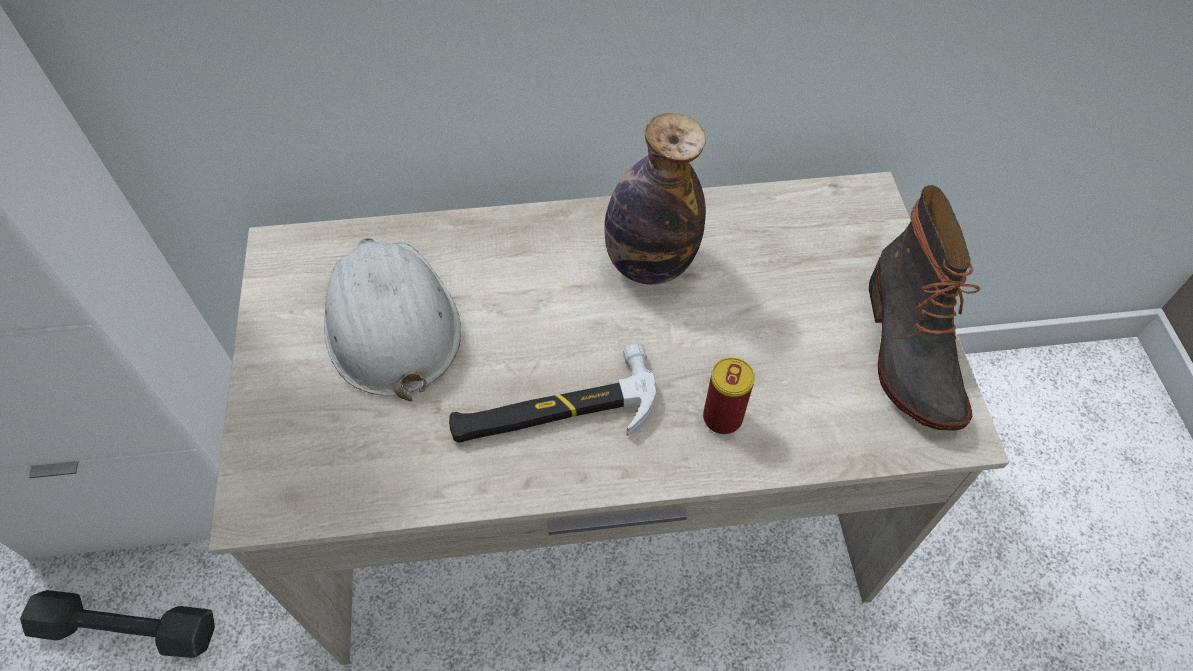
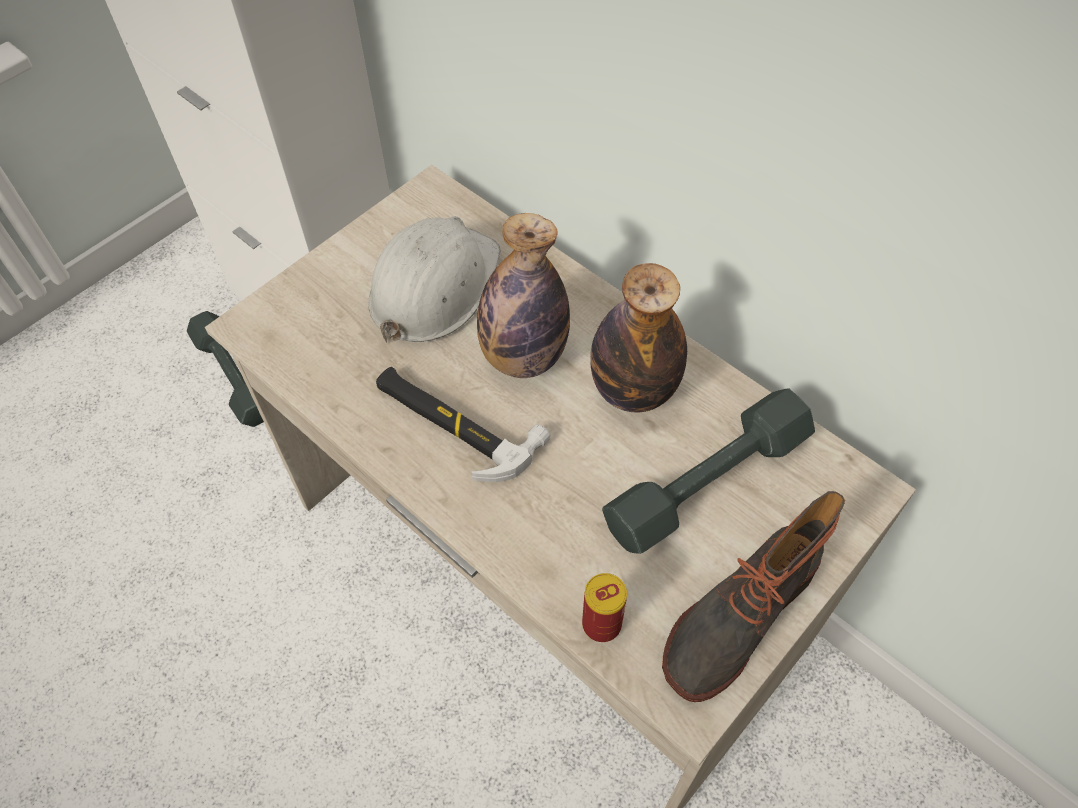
camera: 50 degrees right, 0 degrees up
can [703,358,755,434] -> can moved to [582,573,627,642]
none -> bottle [477,213,570,378]
none -> grey dumbbell [602,389,815,554]

